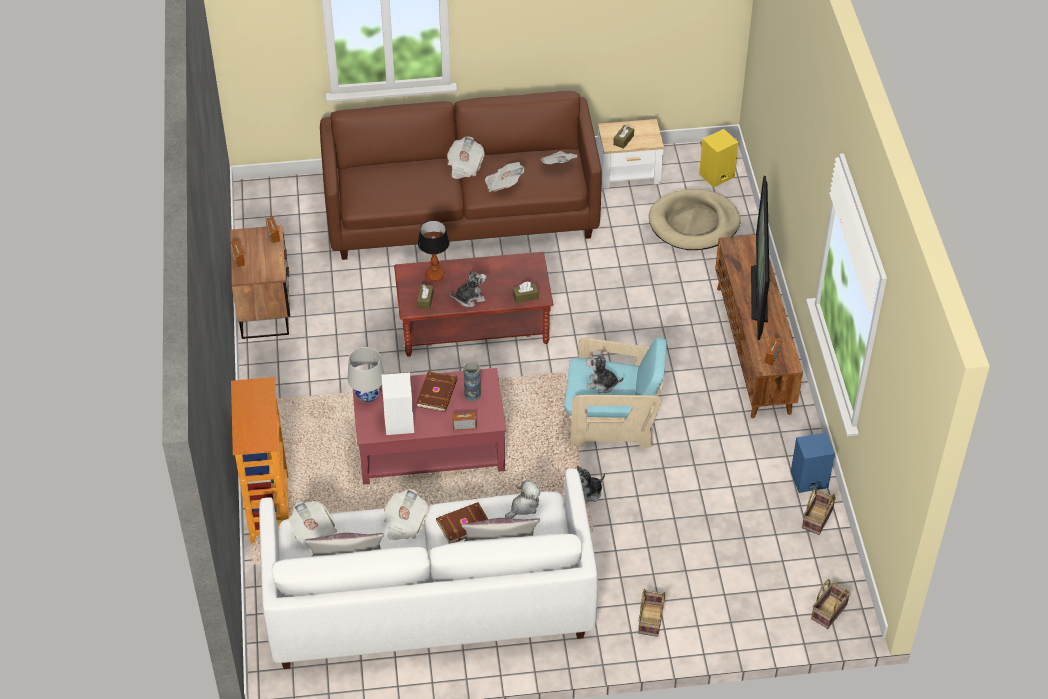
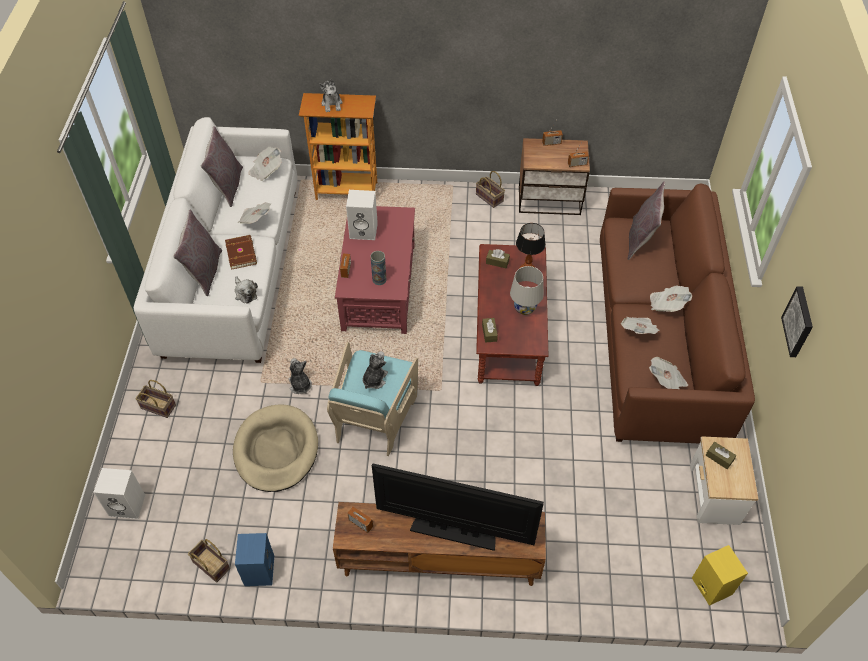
camera: 100 degrees right, 5 degrees up
white table lamp [348,347,385,402] -> white table lamp moved to [510,266,544,315]
brown book [416,371,457,412] -> none
plush toy [450,269,486,307] -> plush toy moved to [319,79,343,112]
beige dog bed [649,189,741,250] -> beige dog bed moved to [233,404,318,492]
basket [811,579,850,629] -> basket moved to [476,171,505,208]
none -> white speaker [93,468,145,519]
none -> grey pillow [627,181,665,260]
none -> picture [781,286,813,357]

